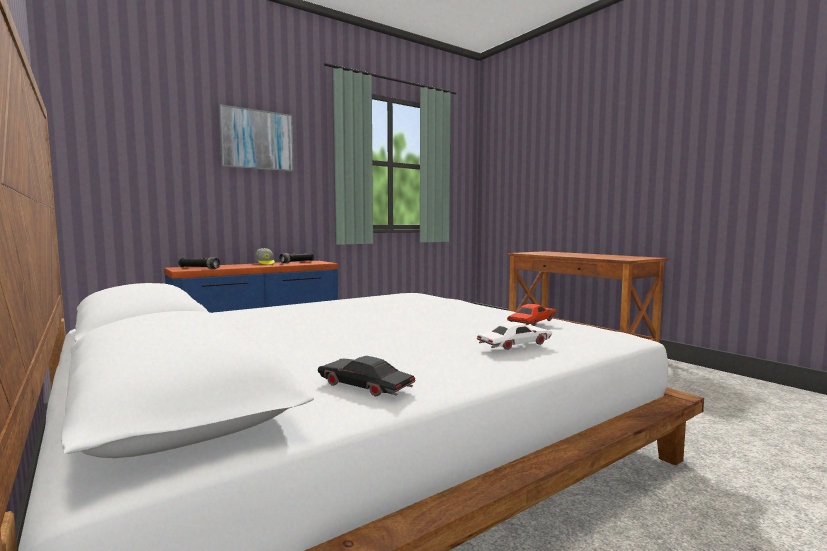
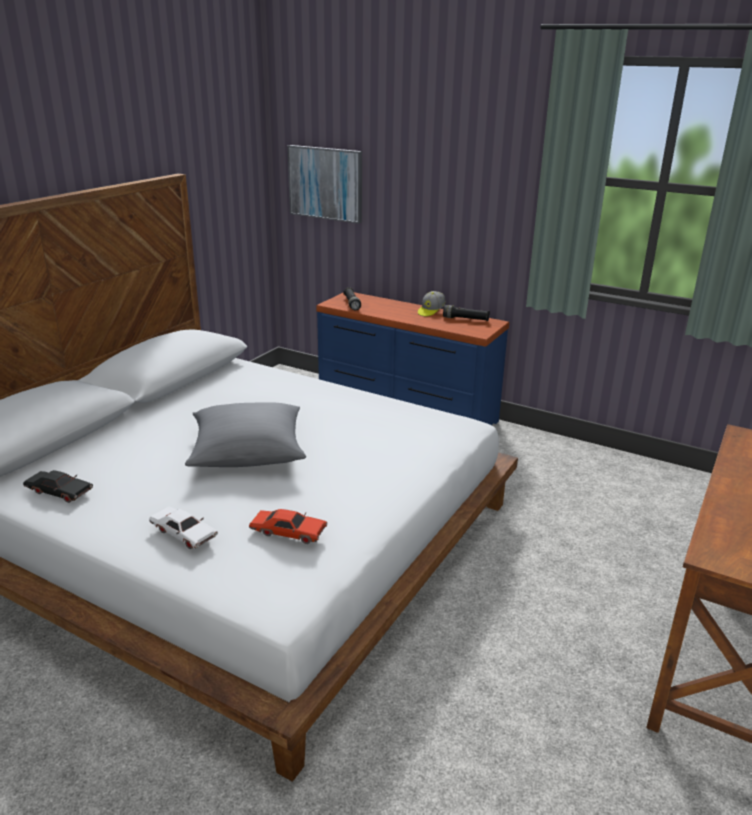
camera: 65 degrees right, 20 degrees up
picture [219,104,294,172] -> picture moved to [287,145,362,224]
black toy car [318,356,416,396] -> black toy car turned 105 degrees clockwise [23,470,93,503]
none -> grey pillow [185,403,306,467]

